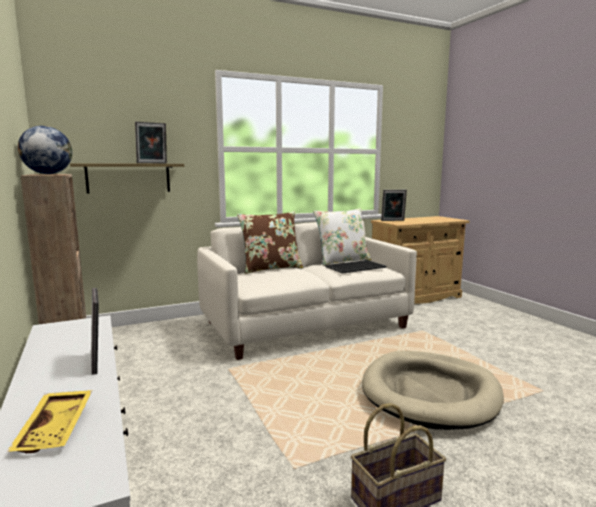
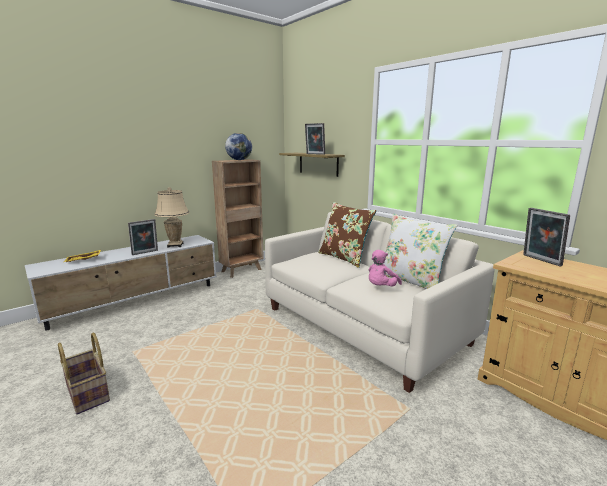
camera: 75 degrees right, 5 degrees up
tray [325,260,387,274] -> pink plush toy [369,250,402,287]
beige dog bed [362,351,504,430] -> none
none -> beige table lamp [154,187,190,248]

